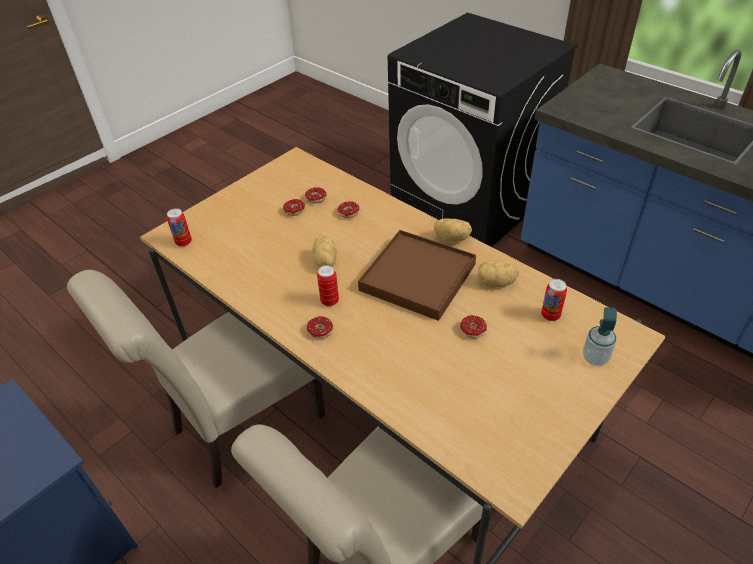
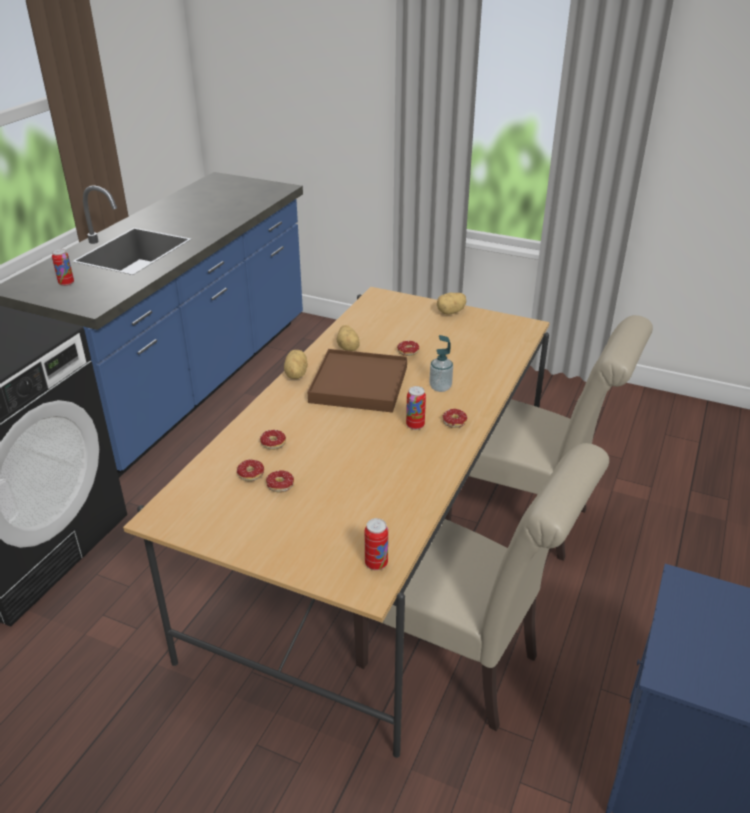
camera: 110 degrees left, 10 degrees down
potato [313,236,337,267] -> potato moved to [437,293,466,315]
can [541,279,567,321] -> can moved to [52,249,74,286]
soap dispenser [583,307,617,366] -> soap dispenser moved to [429,335,453,392]

